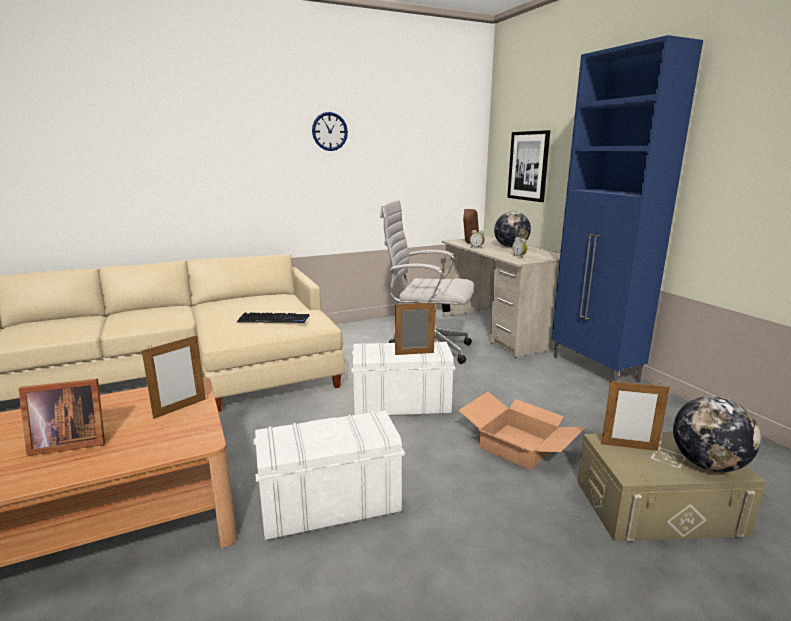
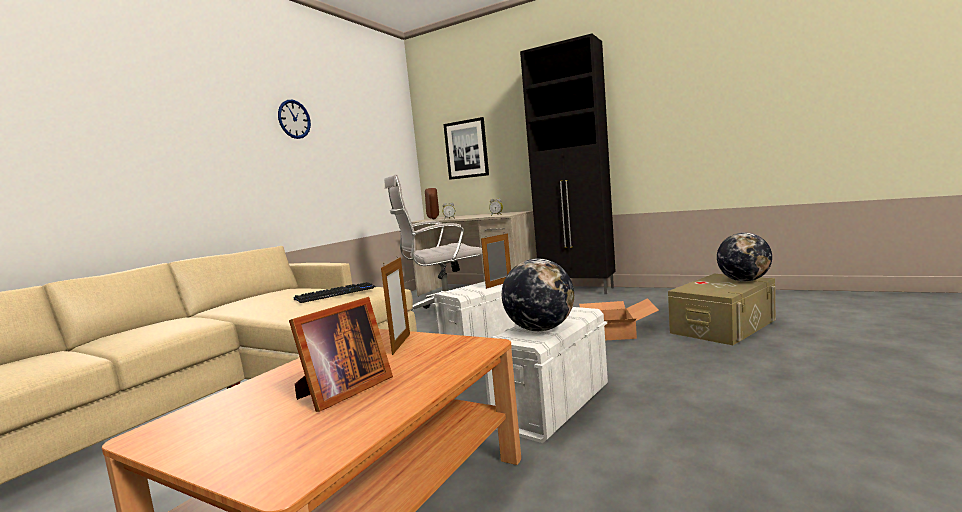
camera: 35 degrees left, 10 degrees down
globe [494,211,531,248] -> globe moved to [502,259,574,331]
blue cabinet [551,35,703,383] -> black cabinet [520,33,616,294]
picture frame [601,379,670,451] -> none

